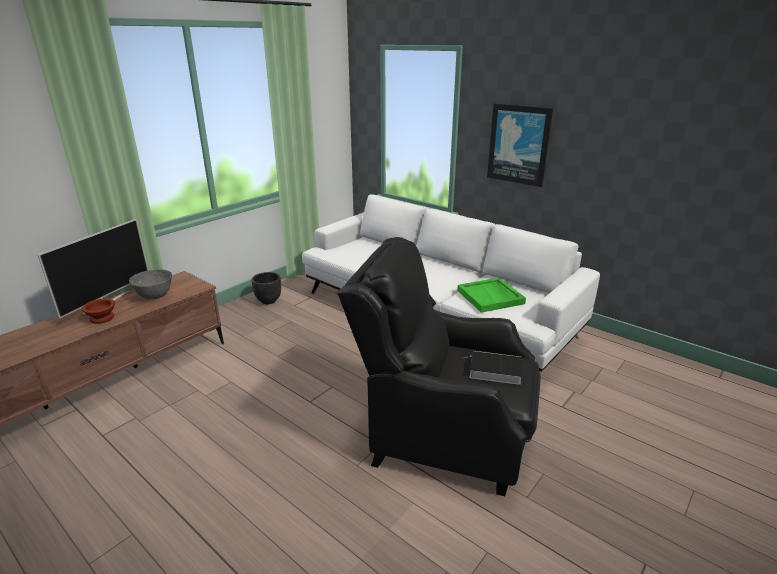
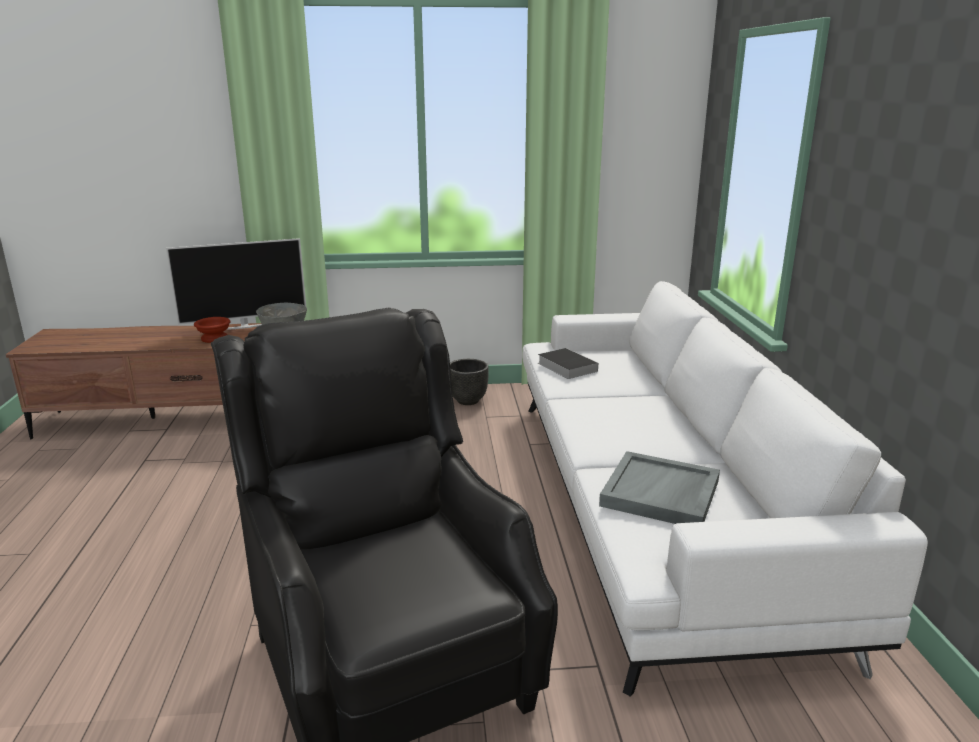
camera: 45 degrees right, 5 degrees down
green tray [457,278,526,313] -> grey tray [599,451,720,524]
book [462,351,522,385] -> book moved to [538,348,598,379]
picture [487,103,553,187] -> none

